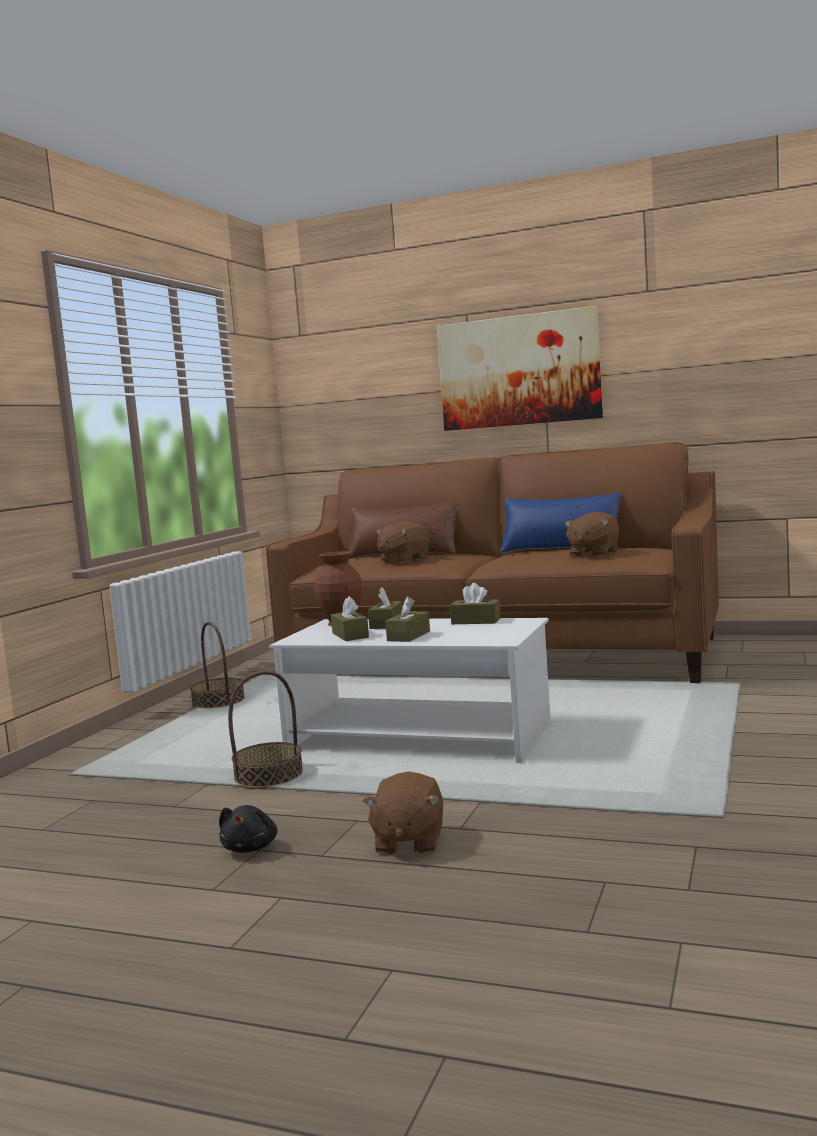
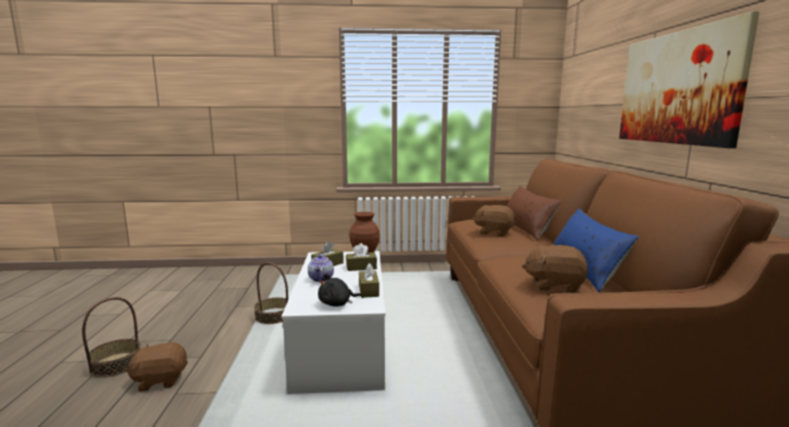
camera: 65 degrees right, 5 degrees up
basket [190,622,245,708] -> basket moved to [82,297,140,377]
black plush toy [219,805,277,853] -> black plush toy moved to [318,274,364,307]
brown tissue box [385,596,430,642] -> teapot [308,254,334,282]

